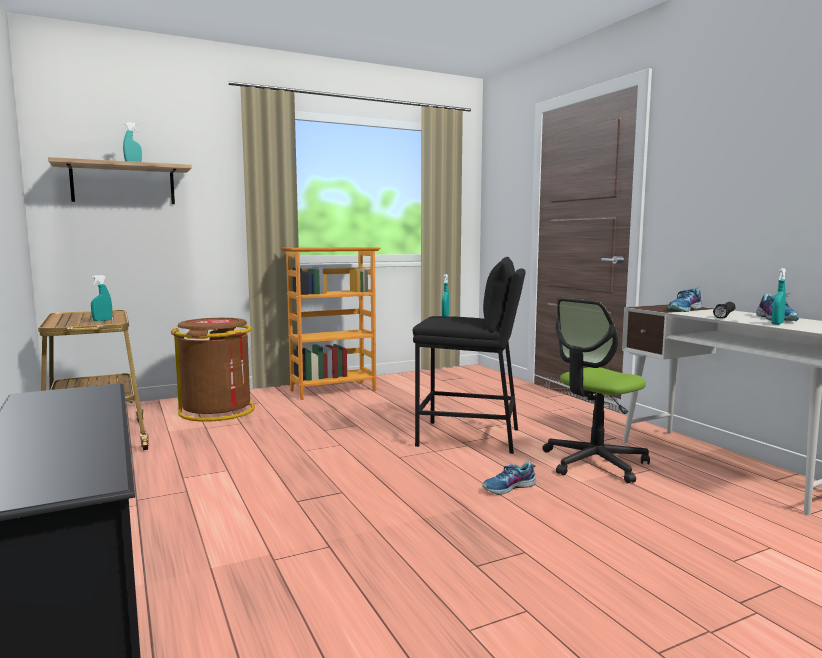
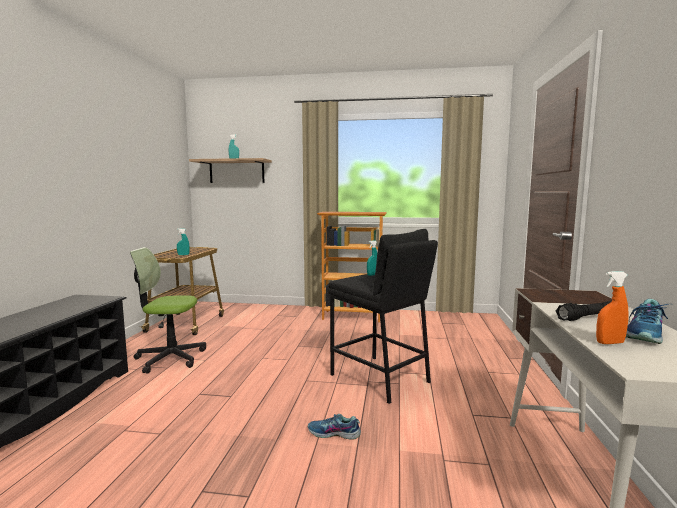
camera: 35 degrees right, 0 degrees up
brown trash can [171,318,255,422] -> none
office chair [542,298,650,483] -> office chair moved to [130,247,206,374]
shoe [668,288,702,312] -> none
turquoise spray bottle [771,268,786,325] -> orange spray bottle [596,271,629,344]

